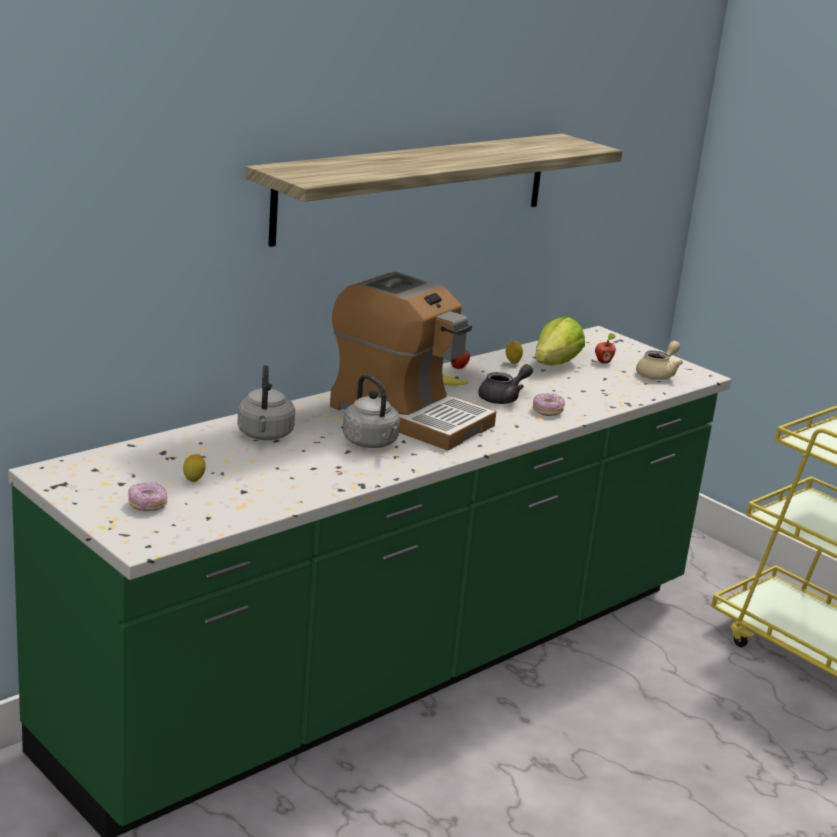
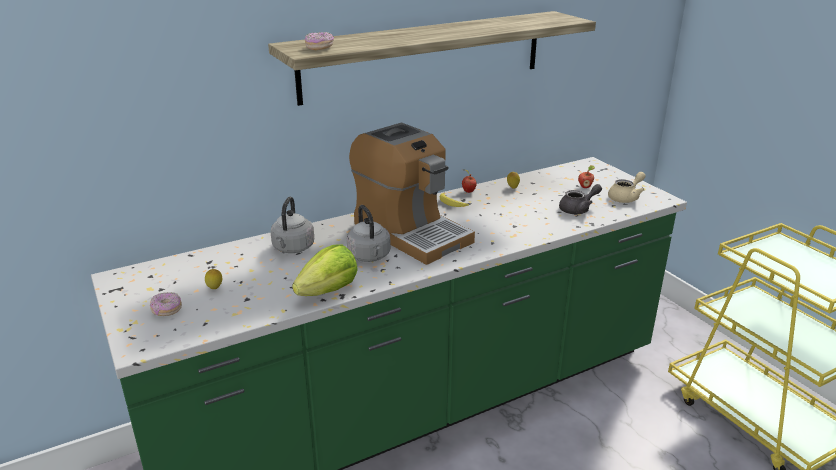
camera: 15 degrees right, 5 degrees up
grey teapot [478,364,533,404] -> grey teapot moved to [559,184,602,214]
donut [533,393,565,416] -> donut moved to [305,32,334,50]
lettuce [535,317,585,366] -> lettuce moved to [292,244,358,296]

